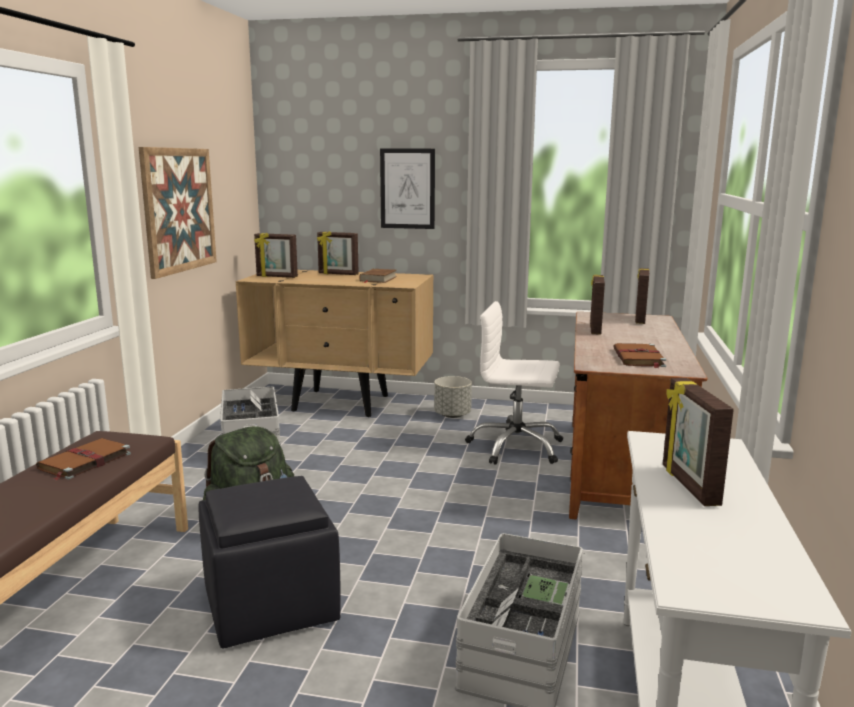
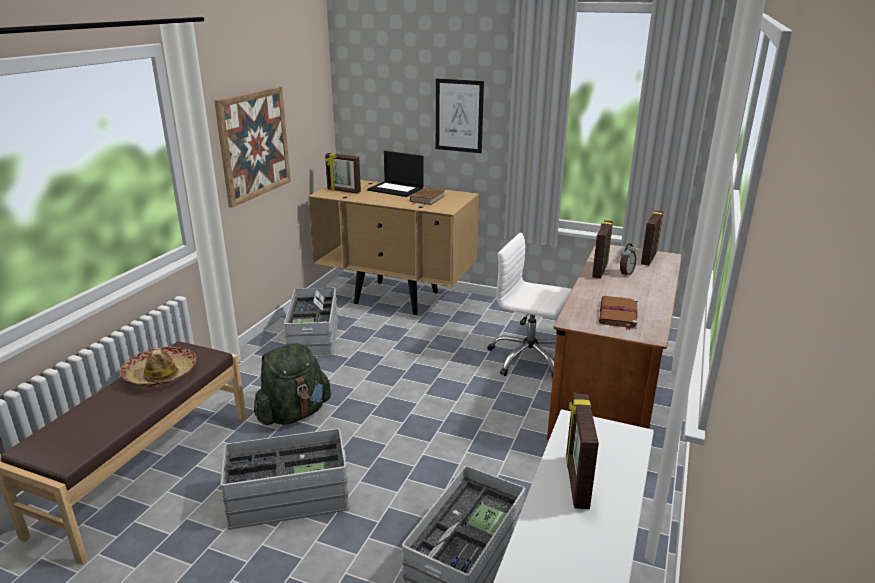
camera: 10 degrees right, 10 degrees up
brown book [36,438,131,480] -> hat [120,346,196,387]
black ottoman [198,476,341,649] -> grey storage box [221,429,350,529]
picture frame [317,231,359,275] -> laptop [367,151,424,197]
grey planter [434,376,472,418] -> none
none -> alarm clock [620,243,636,277]

